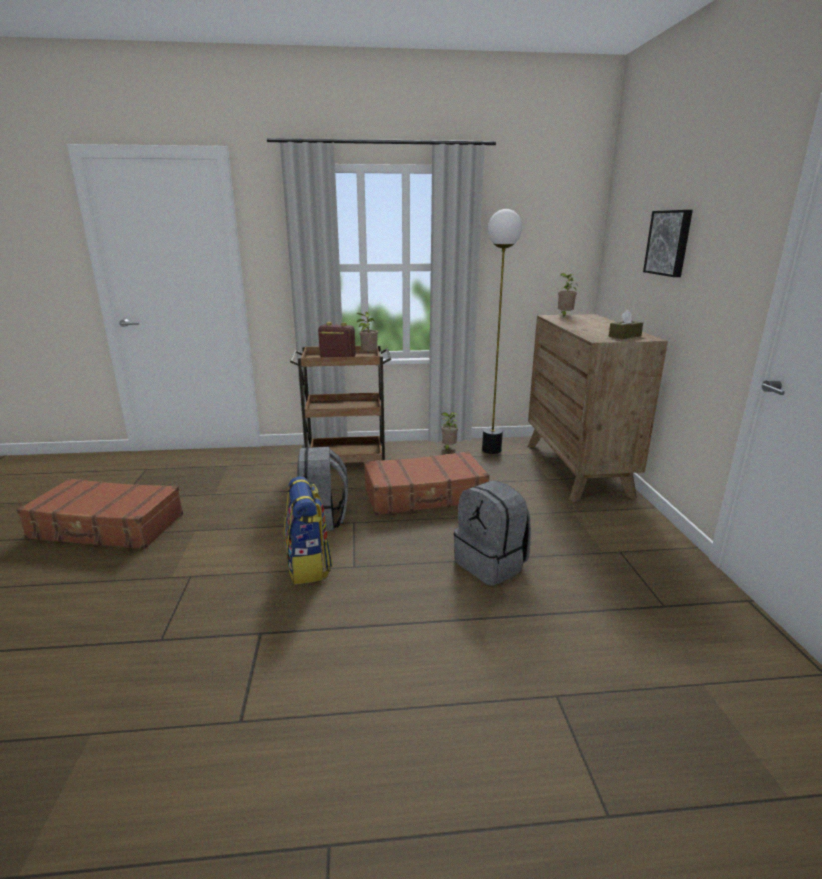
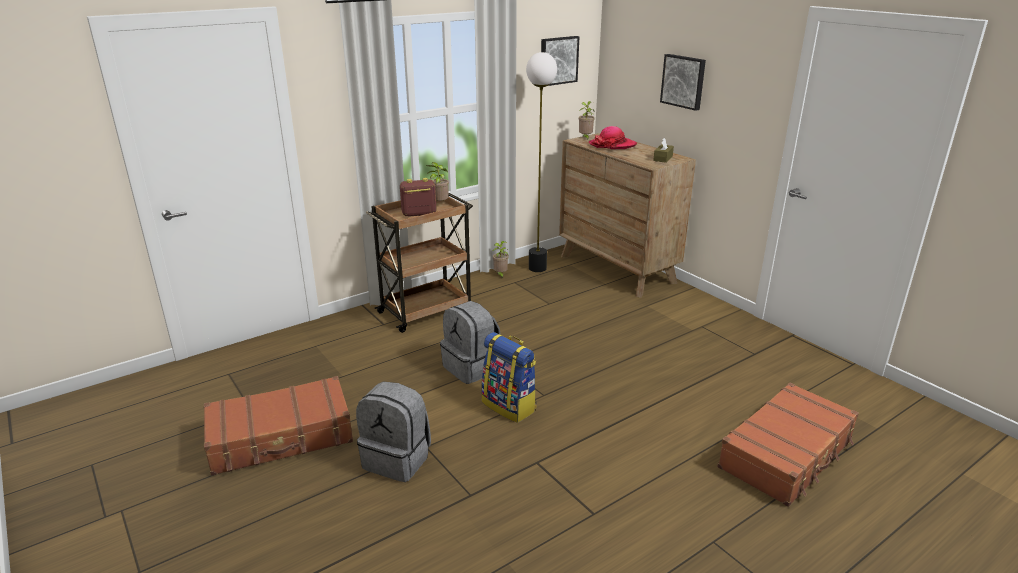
camera: 30 degrees left, 5 degrees up
brown suitcase [364,451,490,515] -> brown suitcase moved to [717,382,859,507]
grey backpack [454,480,531,586] -> grey backpack moved to [356,382,431,482]
none -> picture [541,36,579,86]
none -> hat [589,126,637,149]

